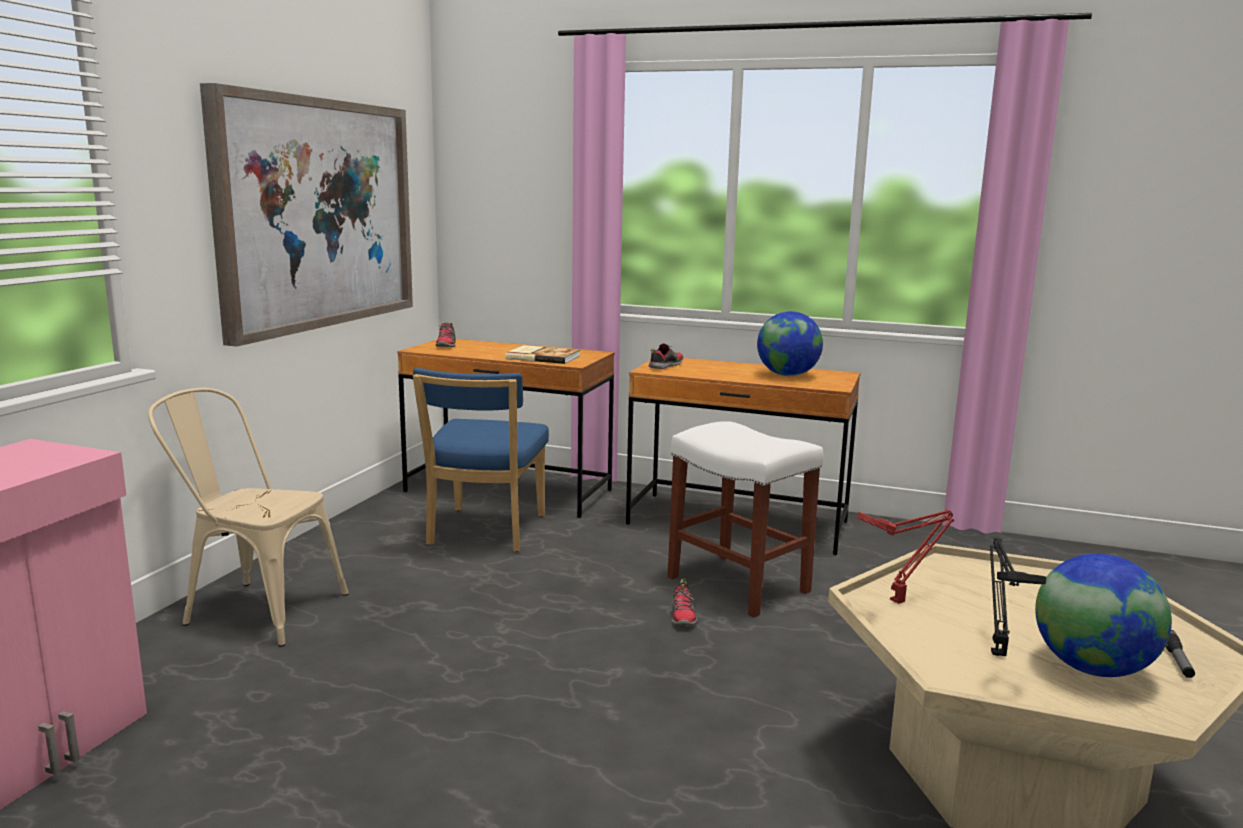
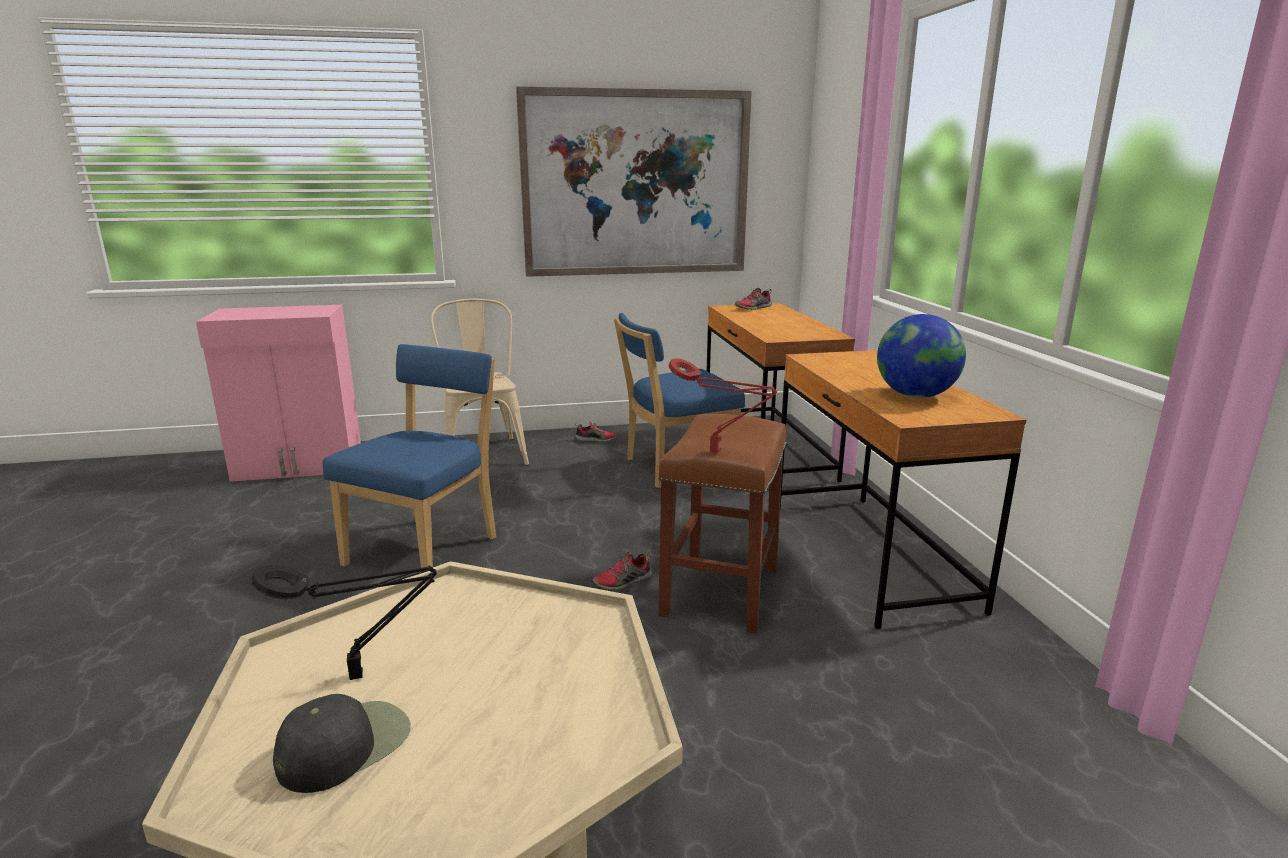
camera: 60 degrees right, 5 degrees up
book [505,345,580,364] -> none
shoe [649,343,684,369] -> shoe moved to [575,421,617,442]
white stool [667,421,824,618] -> brown stool [658,414,786,634]
red table lamp [857,510,954,604] -> red table lamp moved to [669,358,777,453]
globe [1035,554,1172,677] -> black cap [273,694,411,793]
flashlight [1166,630,1195,678] -> none
none -> blue chair [323,344,496,572]

